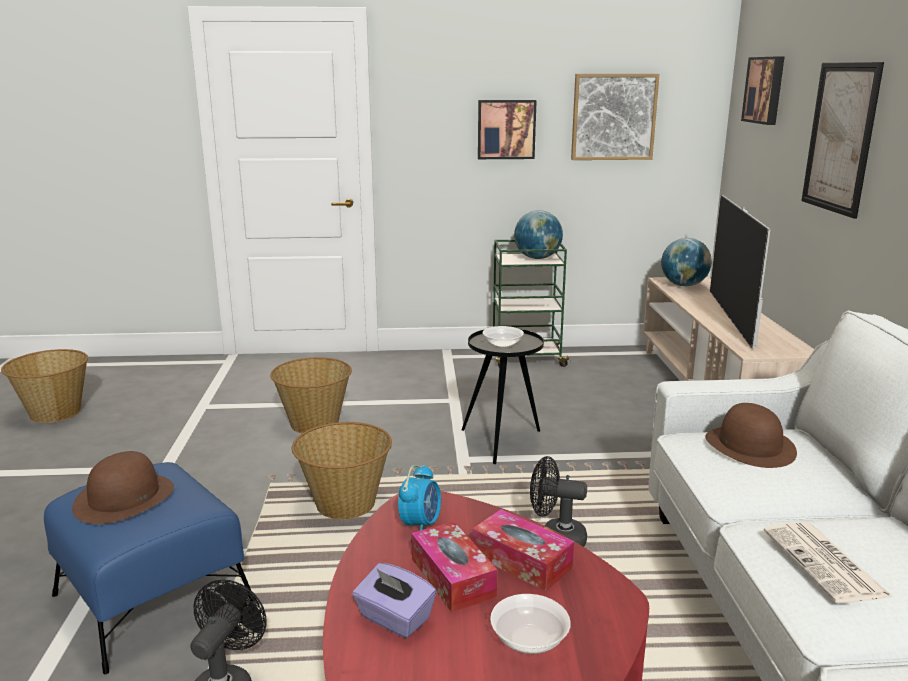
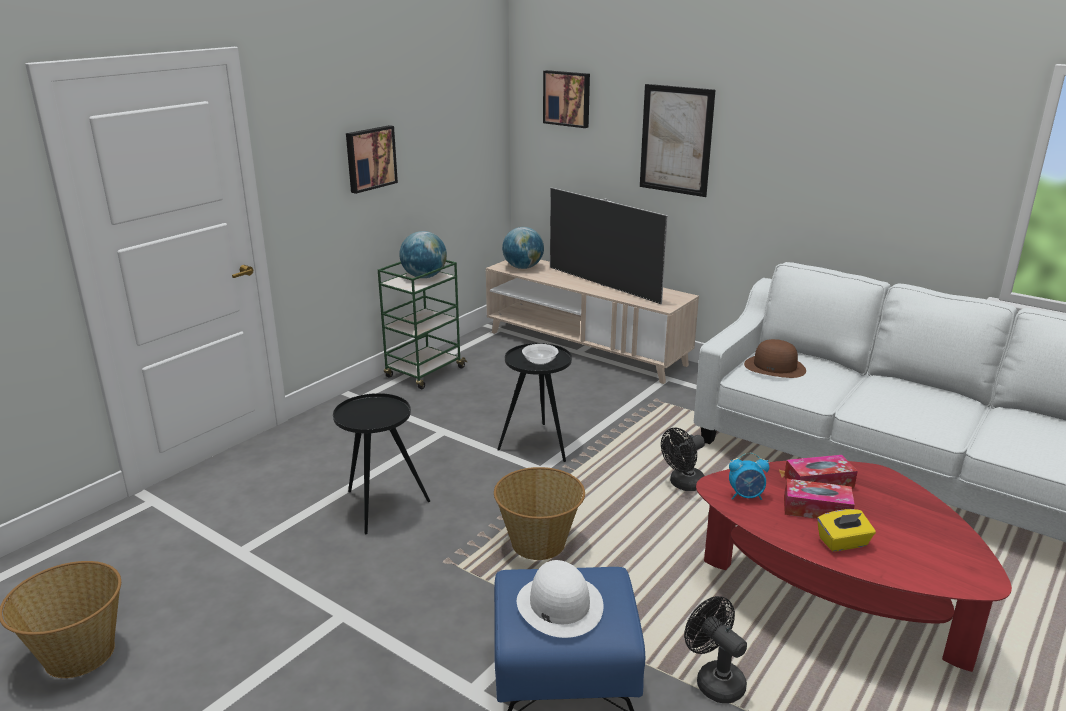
camera: 50 degrees left, 5 degrees up
brown hat [72,451,174,524] -> white hat [517,560,603,638]
basket [270,357,352,433] -> black side table [333,393,430,534]
purple tissue box [352,563,436,638] -> yellow tissue box [817,509,876,552]
alarm clock [398,464,441,531] -> alarm clock turned 120 degrees clockwise [729,453,769,500]
bowl [490,594,571,654] -> none
picture [571,74,660,160] -> none
newspaper [763,522,893,603] -> none

